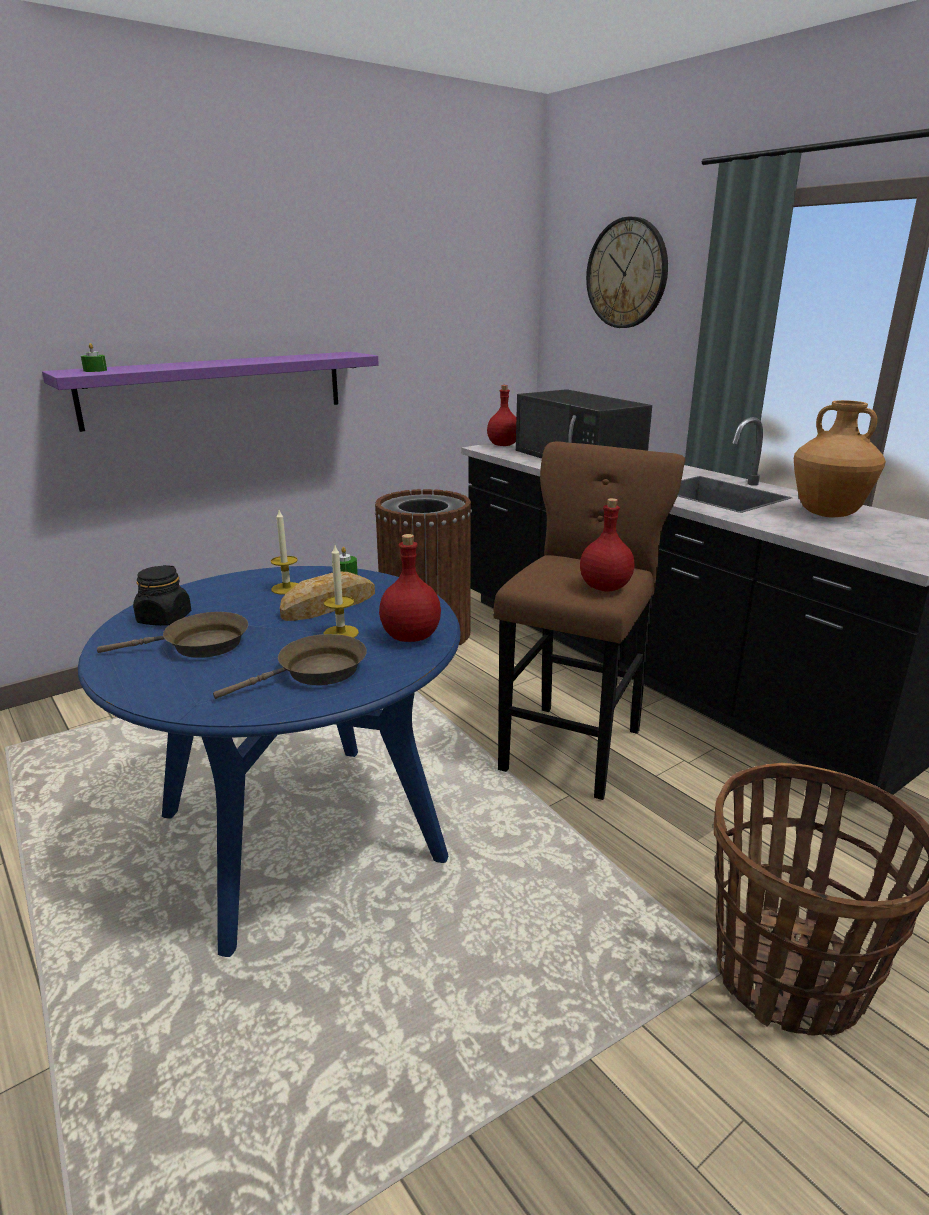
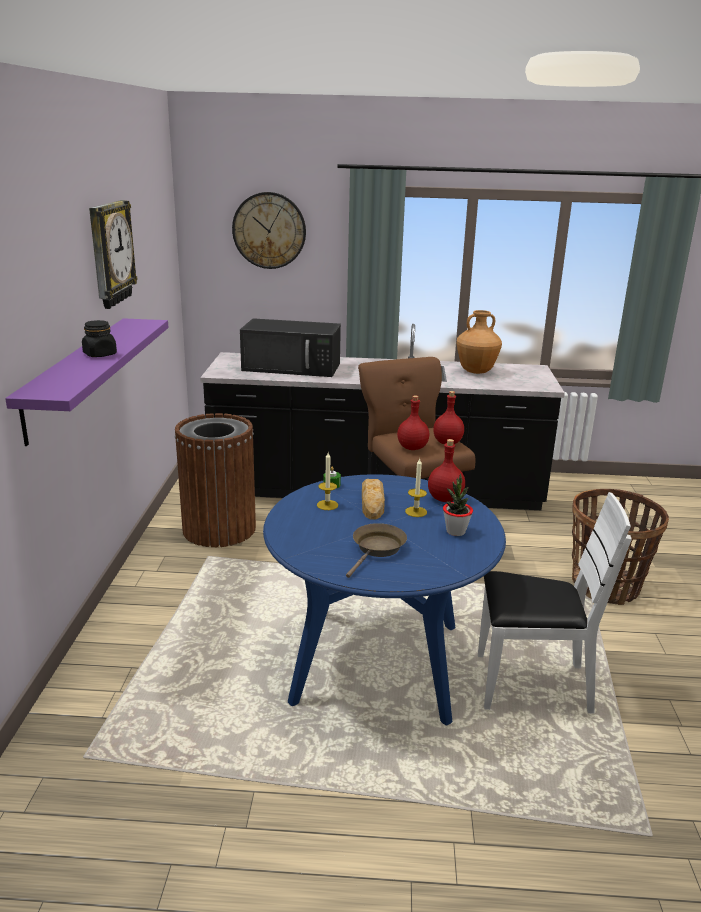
camera: 50 degrees left, 0 degrees up
green candle [81,343,107,372] -> none
black jar [133,565,191,626] -> black jar moved to [82,320,117,357]
brown frying pan [213,634,367,699] -> potted plant [443,474,473,536]
red bottle [487,385,516,446] -> red bottle moved to [397,395,429,450]
none -> wall clock [89,200,138,309]
none -> white chair [478,492,632,714]

